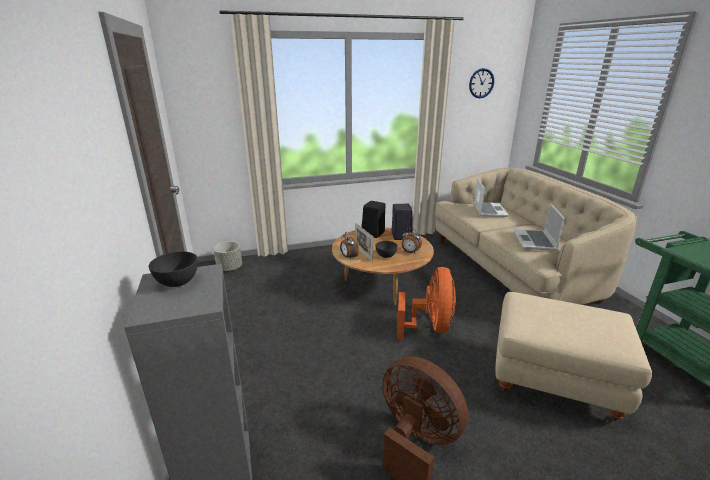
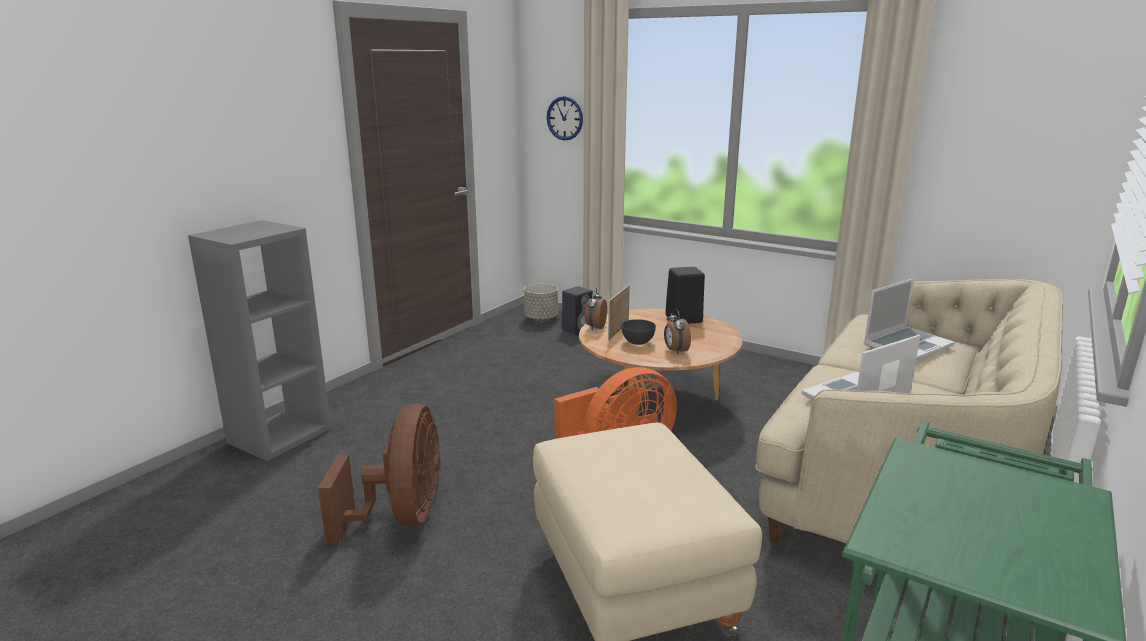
camera: 50 degrees right, 5 degrees down
grey bowl [149,251,198,287] -> none
black speaker [391,204,413,240] -> black speaker moved to [562,286,594,335]
wall clock [469,68,494,98] -> wall clock moved to [547,96,583,141]

